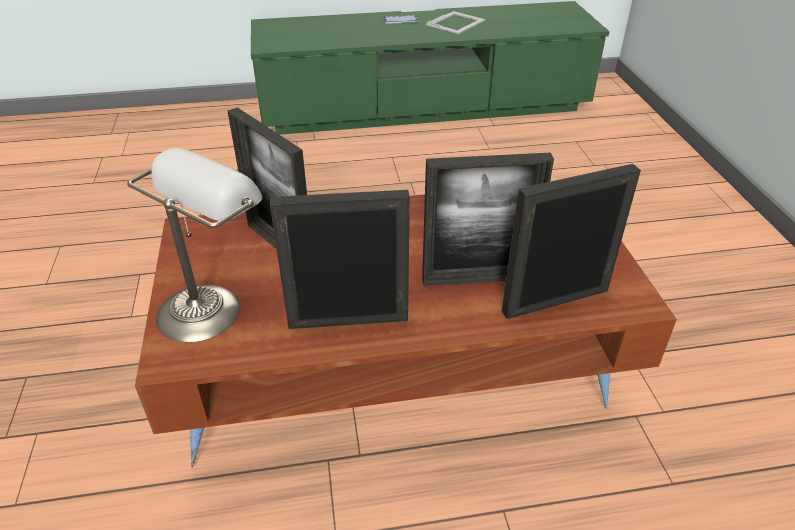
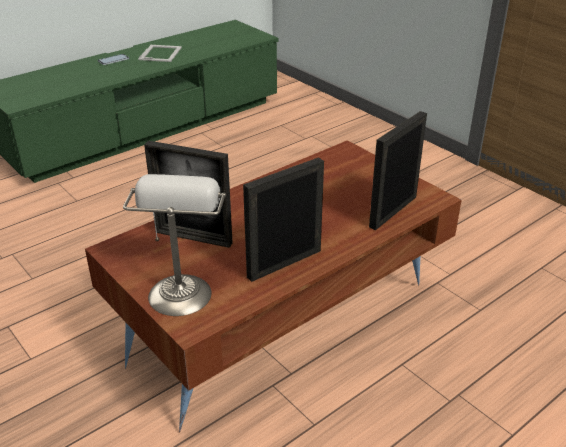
camera: 30 degrees left, 5 degrees down
picture frame [422,152,554,286] -> none

